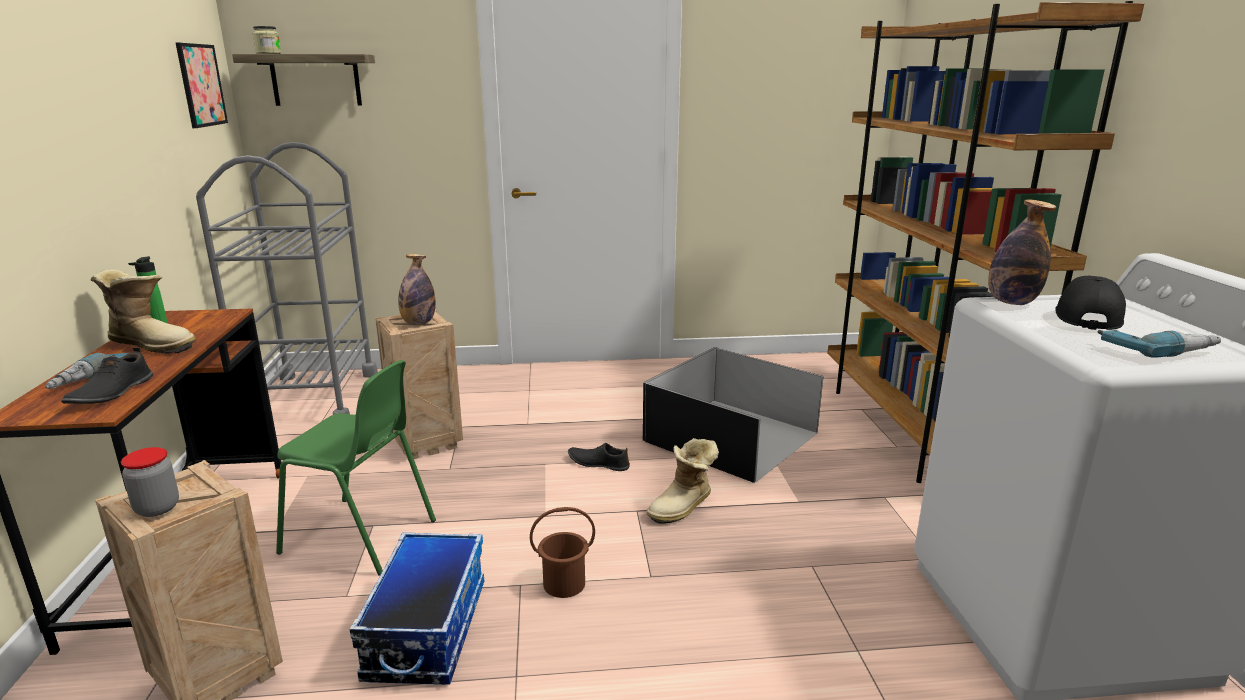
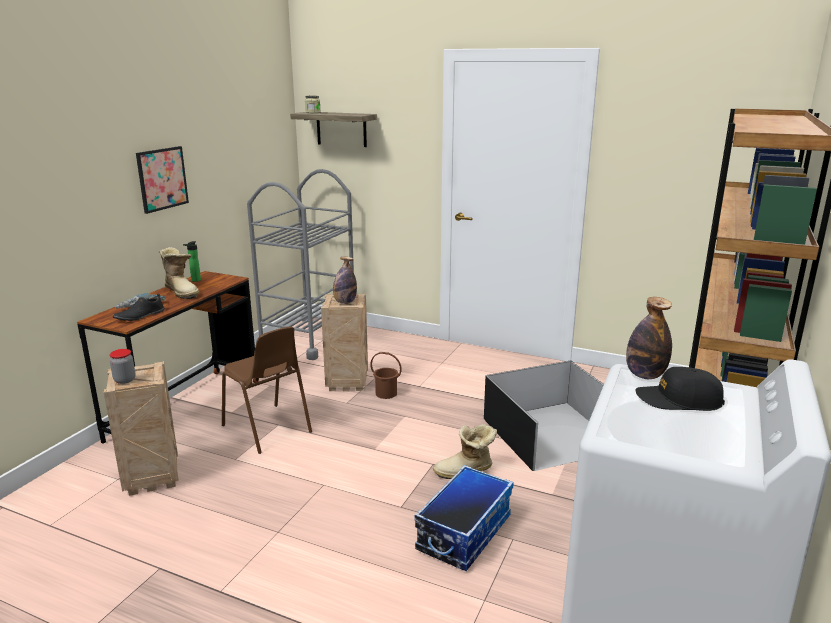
camera: 30 degrees right, 0 degrees up
picture [176,43,228,128] -> picture moved to [136,146,189,214]
green chair [276,360,436,576] -> brown chair [222,326,312,454]
storage box [349,532,484,685] -> storage box moved to [415,465,514,571]
brown bucket [530,507,595,598] -> brown bucket moved to [370,352,402,399]
black shoe [568,443,630,471] -> none
black cap [1056,276,1126,330] -> black cap turned 135 degrees counterclockwise [635,367,725,411]
power drill [1098,330,1221,358] -> none

